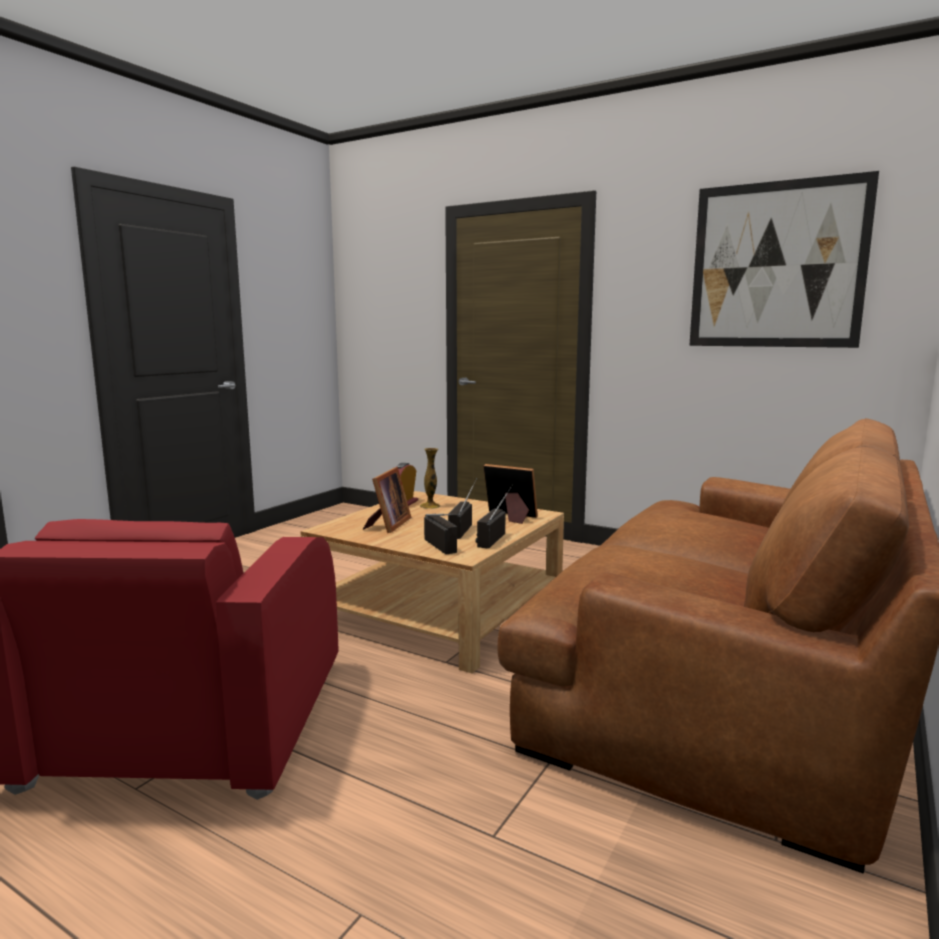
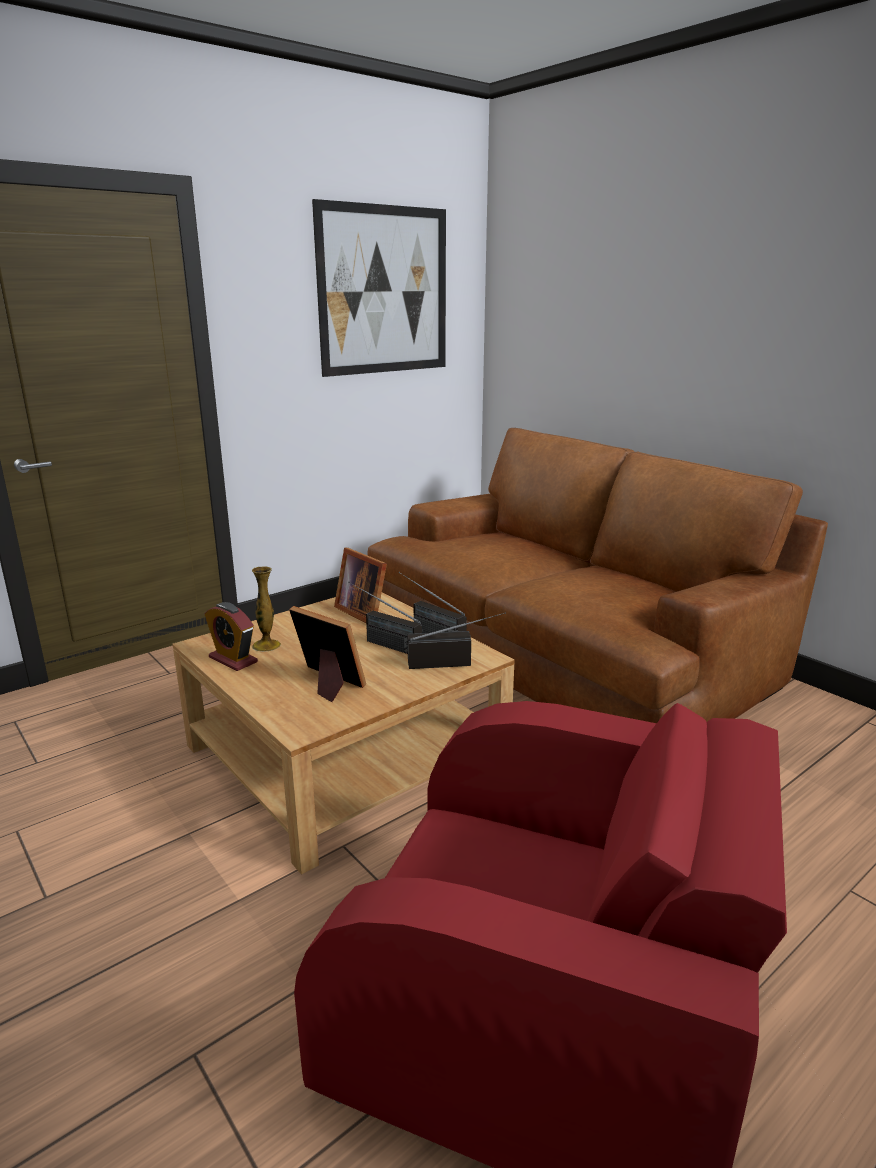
camera: 70 degrees left, 10 degrees up
picture frame [484,464,538,524] -> picture frame turned 90 degrees counterclockwise [334,548,387,623]

